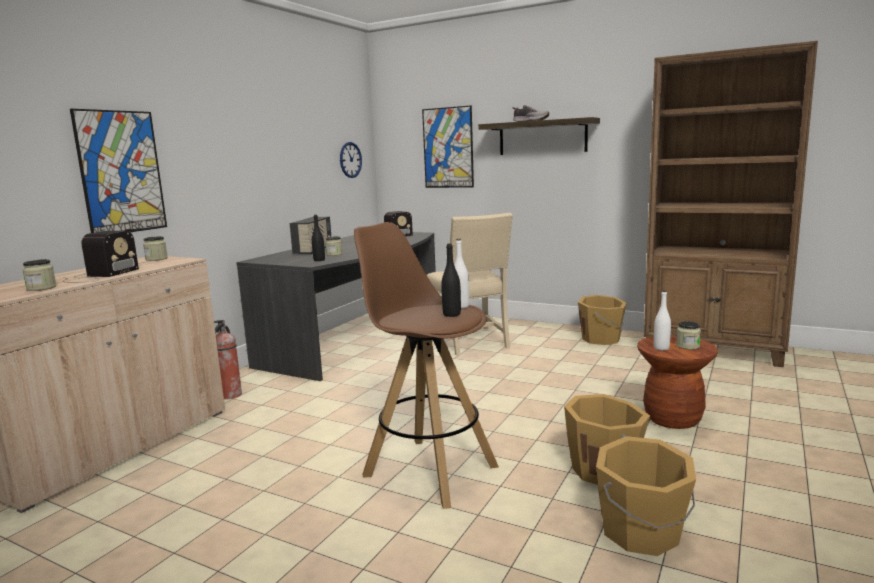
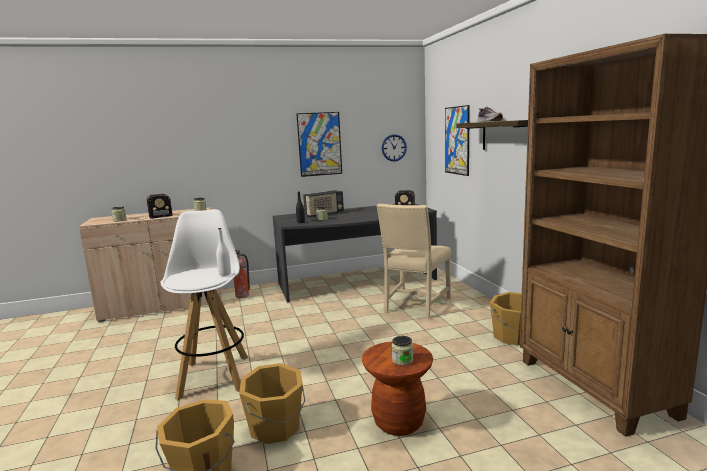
camera: 45 degrees right, 0 degrees up
picture [70,109,167,233] -> picture moved to [296,112,342,177]
brown stool [354,222,499,509] -> white stool [160,209,248,400]
black bottle [441,243,461,317] -> none
white bottle [654,290,671,350] -> none

